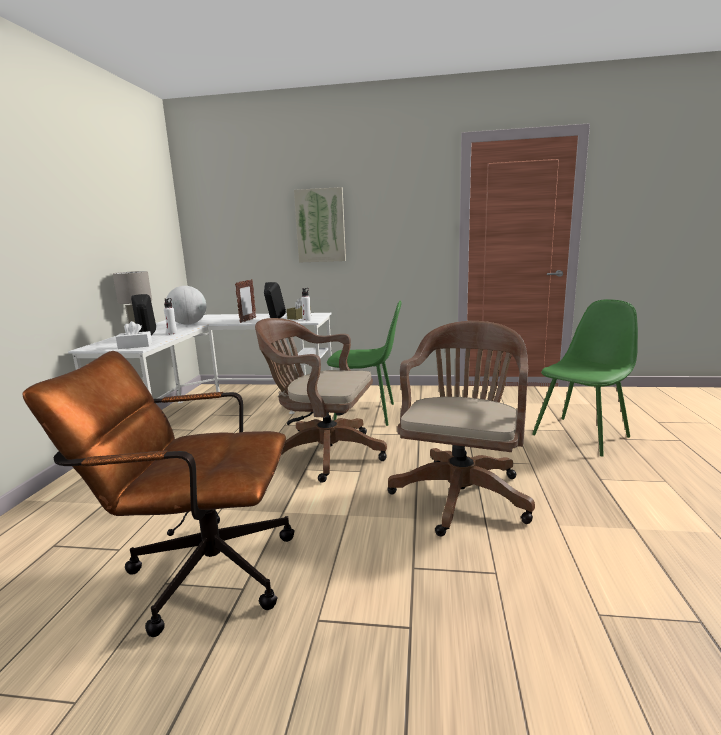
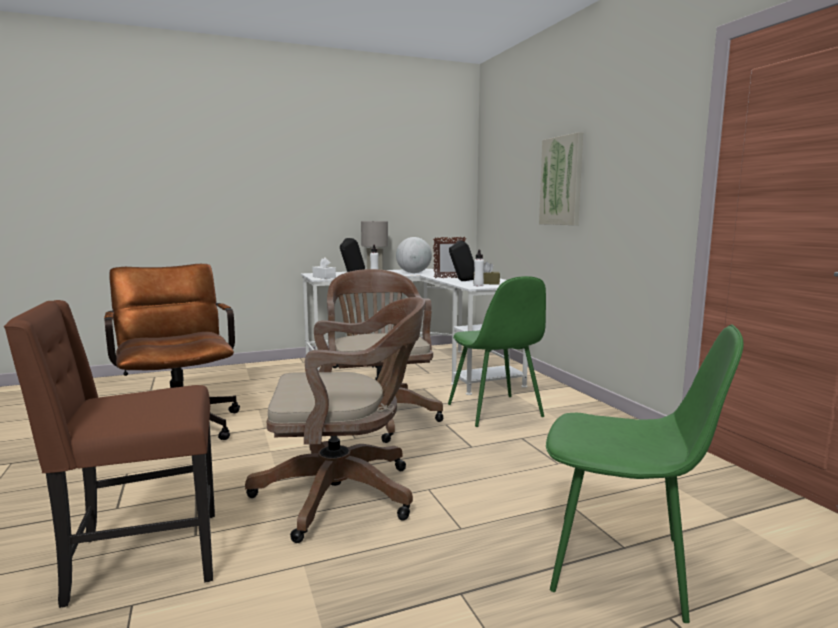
camera: 60 degrees right, 5 degrees down
none -> brown chair [4,300,215,608]

